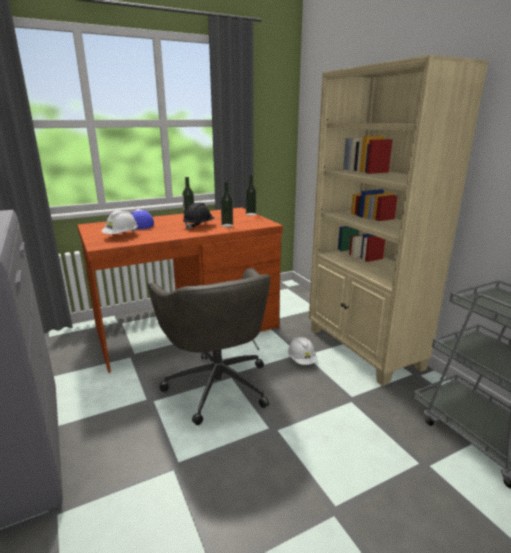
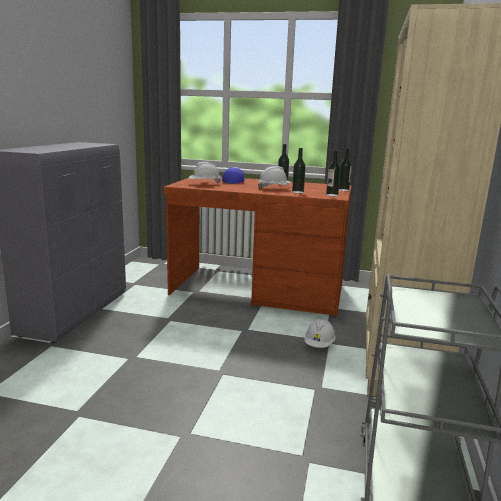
camera: 40 degrees right, 5 degrees down
grey office chair [148,268,271,425] -> none
black hard hat [183,202,215,229] -> white hard hat [258,166,291,189]
none -> bottle [326,150,341,196]

